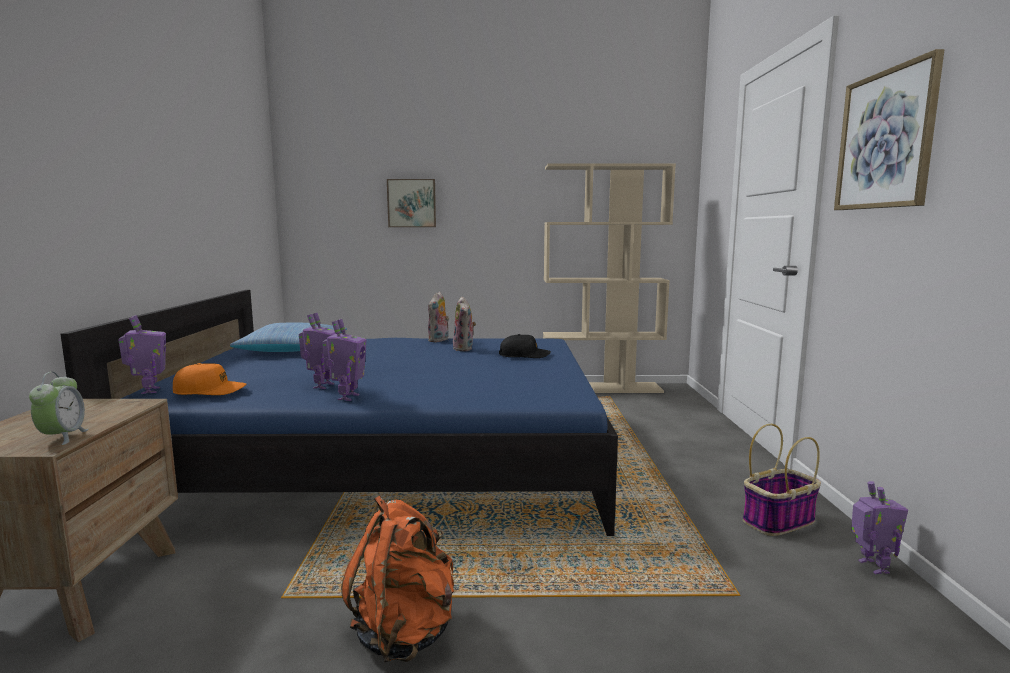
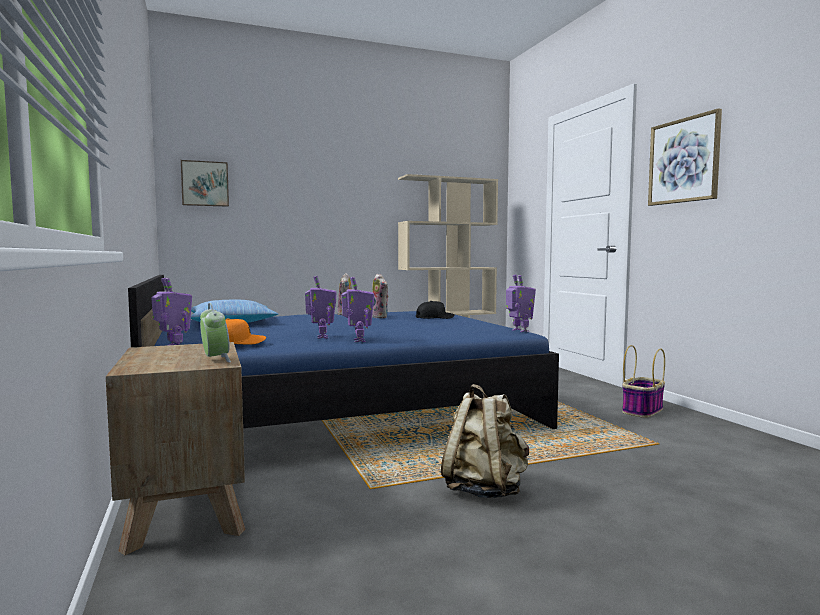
camera: 20 degrees left, 5 degrees down
orange backpack [341,496,454,662] -> beige backpack [441,384,529,498]
picture [387,179,436,227] -> picture moved to [181,160,229,207]
toy robot [851,481,908,574] -> toy robot moved to [506,275,536,332]

